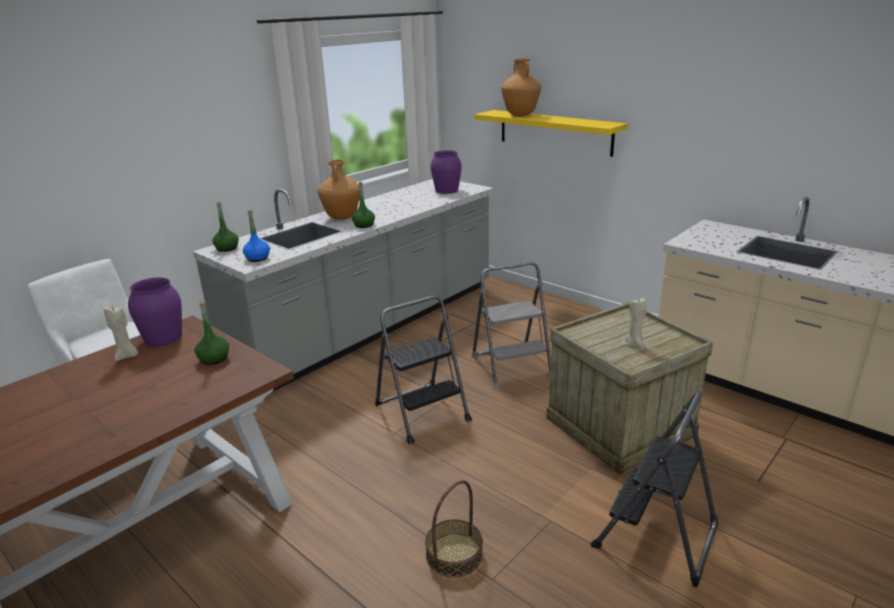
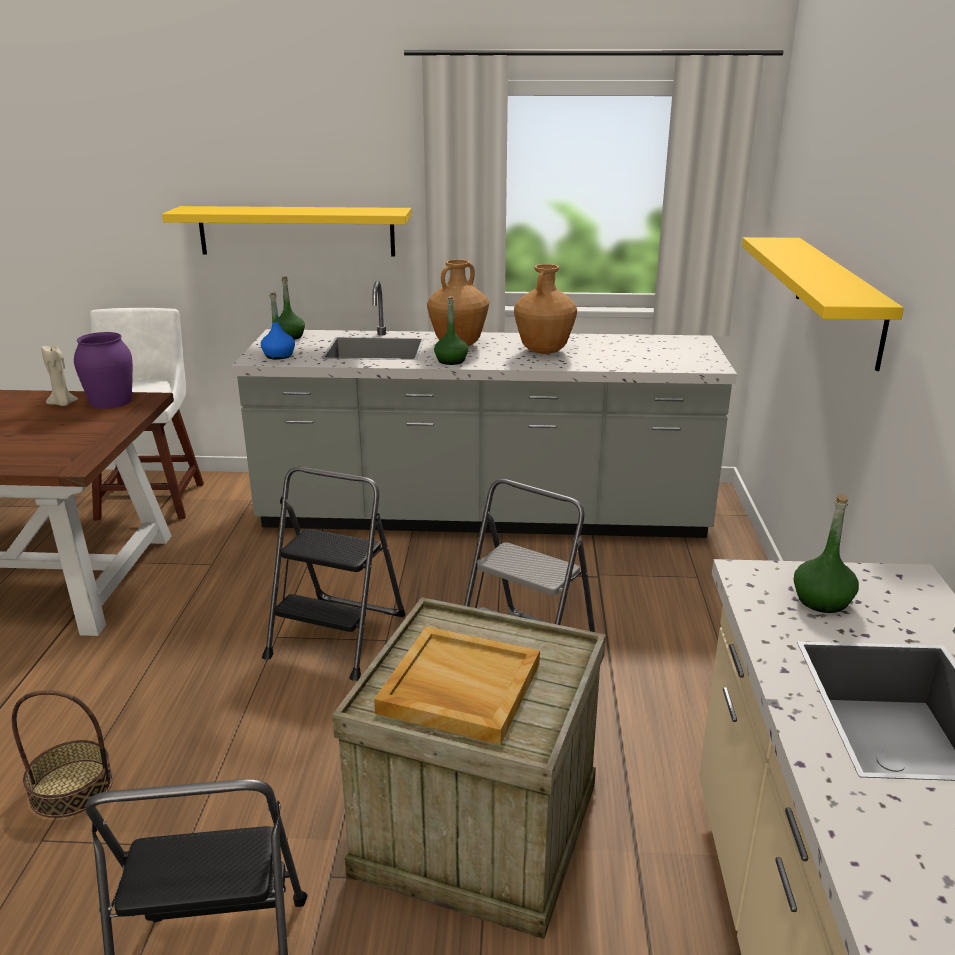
camera: 50 degrees right, 0 degrees up
green bottle [194,301,229,365] -> green bottle moved to [794,495,859,613]
purple vase [431,150,462,194] -> none
brown vase [501,59,541,116] -> brown vase moved to [514,264,577,354]
beige candle [625,298,647,348] -> beige tray [374,626,540,745]
none -> yellow shelf [162,206,412,257]

